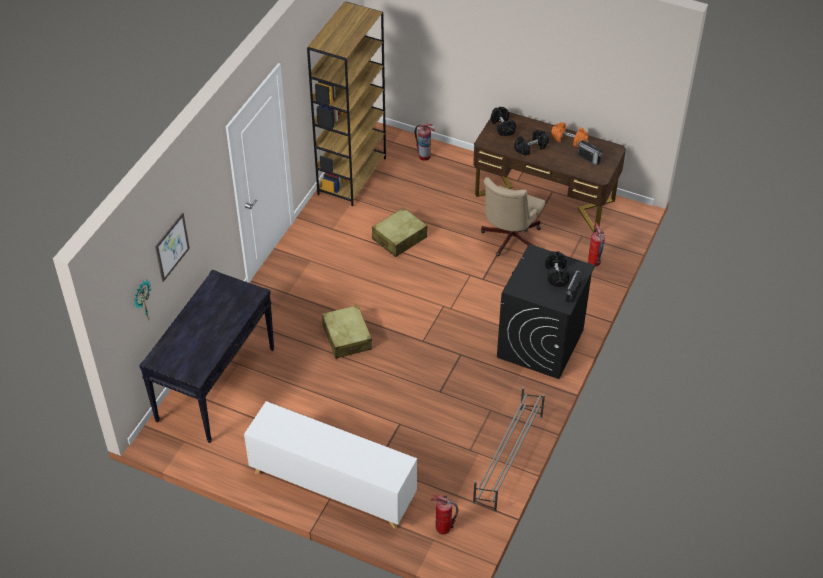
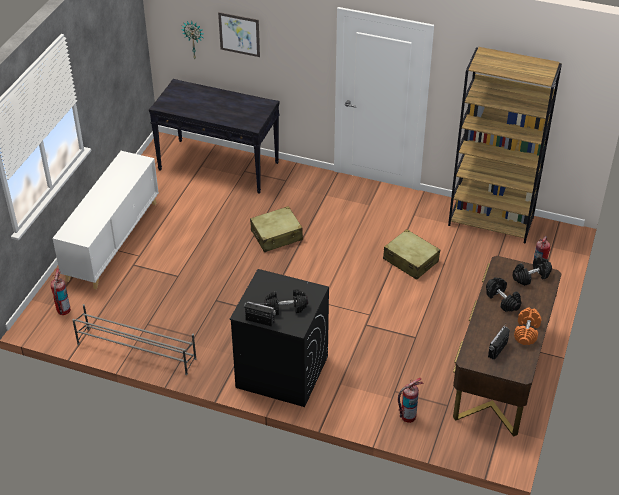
camera: 85 degrees right, 5 degrees down
beige office chair [481,177,545,256] -> none

